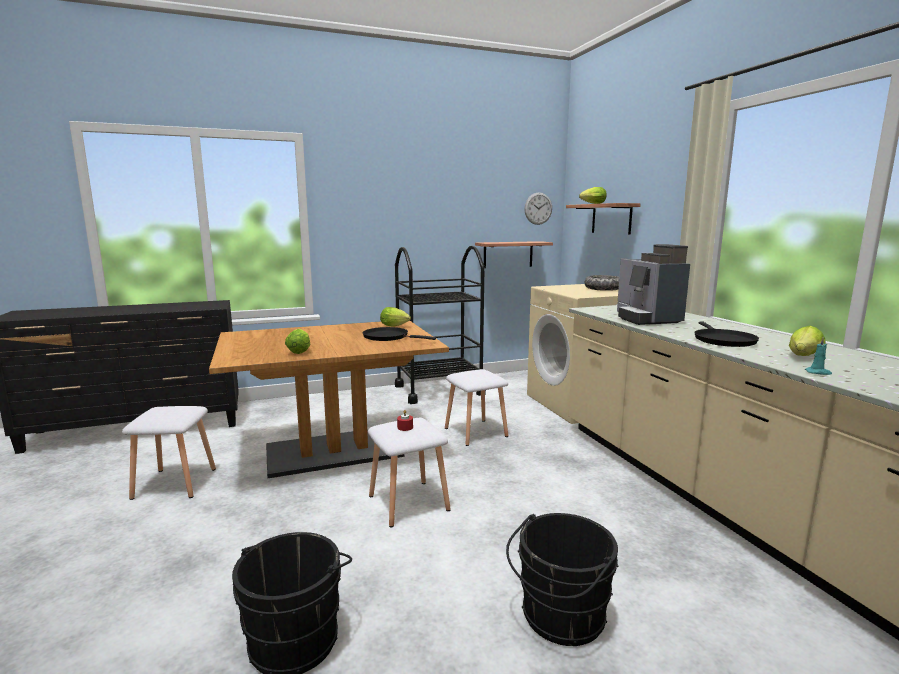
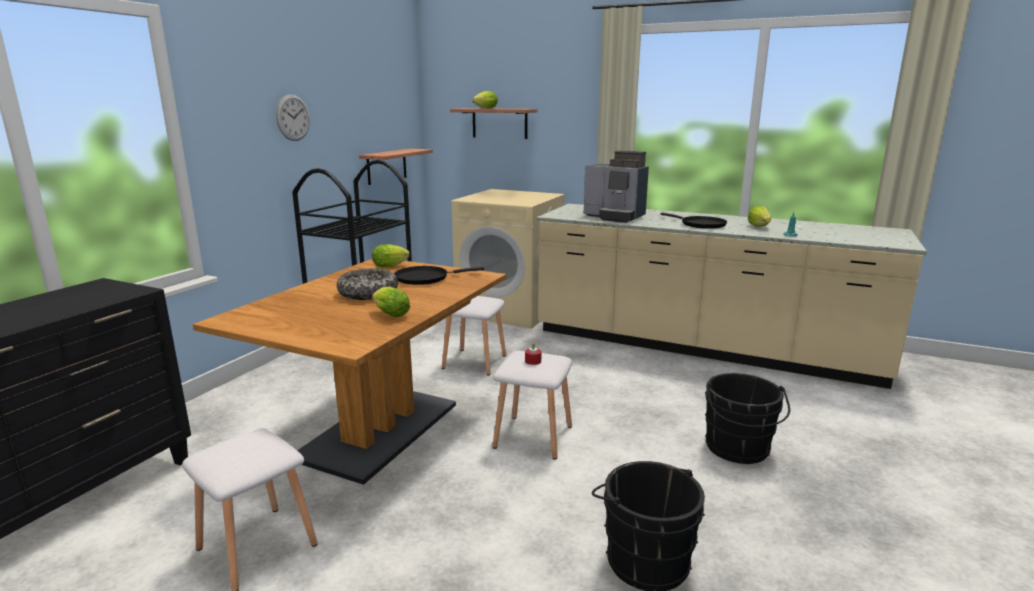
camera: 45 degrees left, 5 degrees up
wall clock [524,192,552,225] -> wall clock moved to [276,94,310,141]
bowl [585,275,619,291] -> bowl moved to [337,268,398,300]

